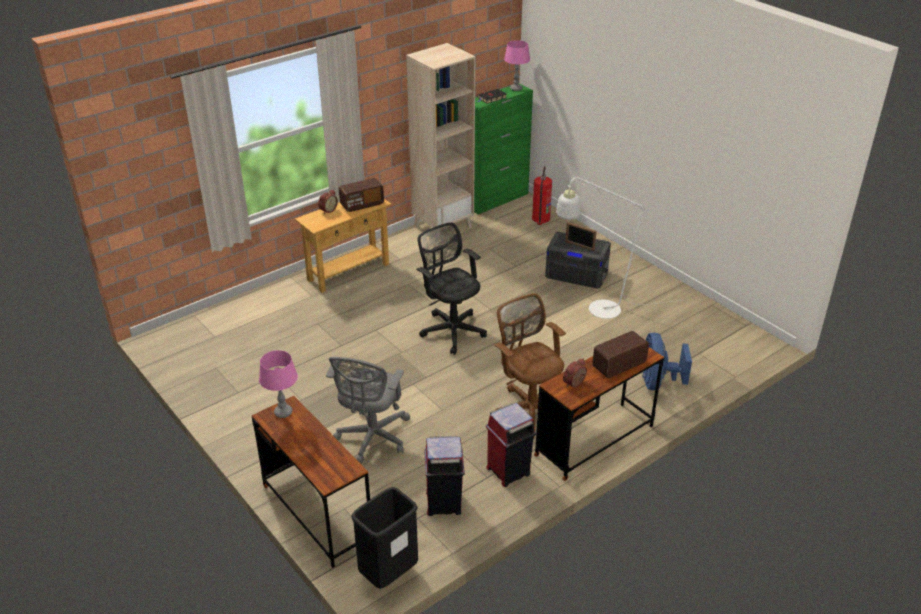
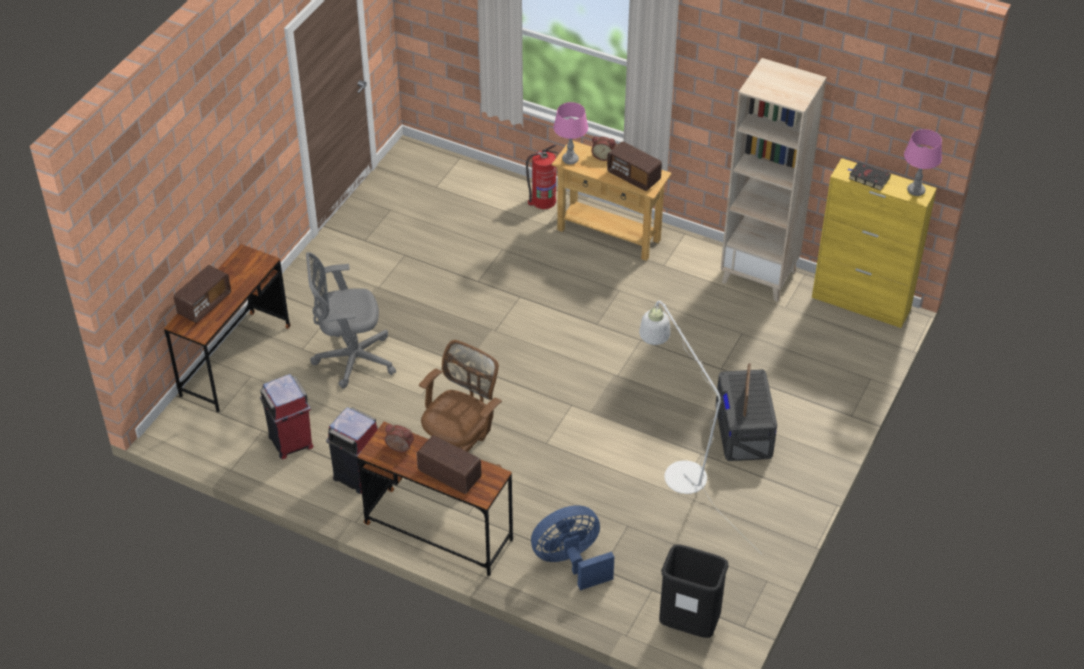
camera: 65 degrees right, 10 degrees up
pink table lamp [259,350,298,418] -> pink table lamp moved to [554,102,588,164]
black trash can [351,487,418,589] -> black trash can moved to [659,545,729,638]
black office chair [416,222,487,355] -> none
green cabinet [474,83,533,214] -> yellow cabinet [812,158,937,328]
fire extinguisher [532,166,552,225] -> fire extinguisher moved to [526,144,559,209]
none -> radio [174,265,231,323]

